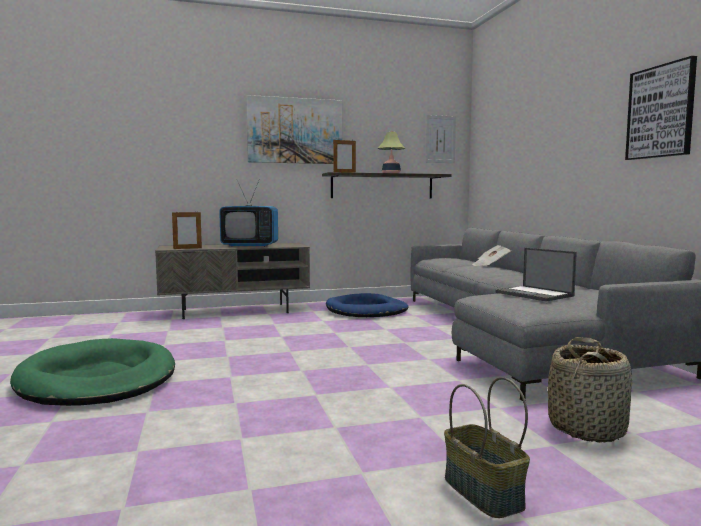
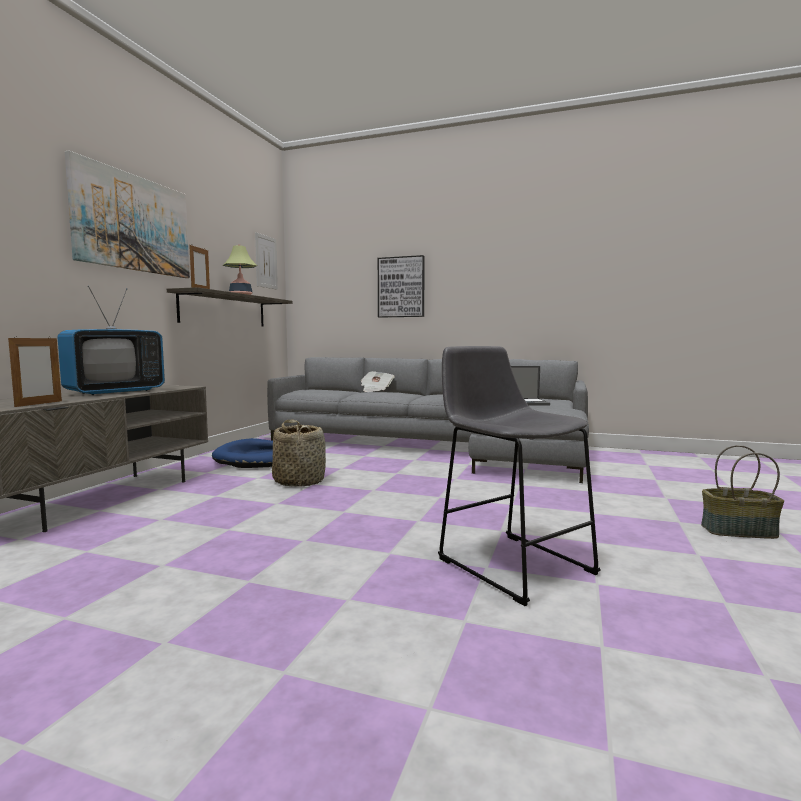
camera: 55 degrees left, 0 degrees up
green dog bed [10,338,175,406] -> none
basket [548,337,632,443] -> basket moved to [272,420,326,487]
picture [625,56,697,160] -> picture moved to [378,255,425,318]
none -> grey stool [438,346,601,606]

